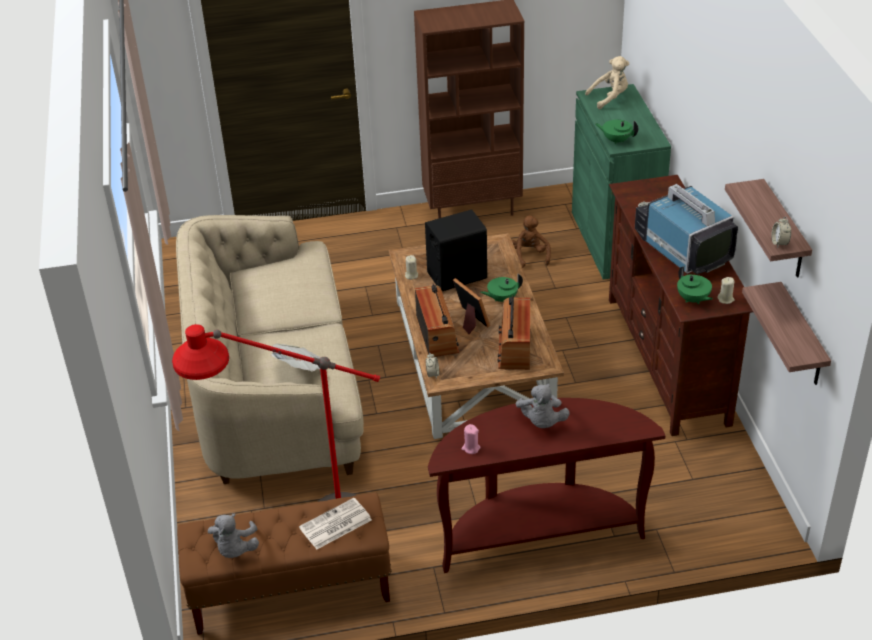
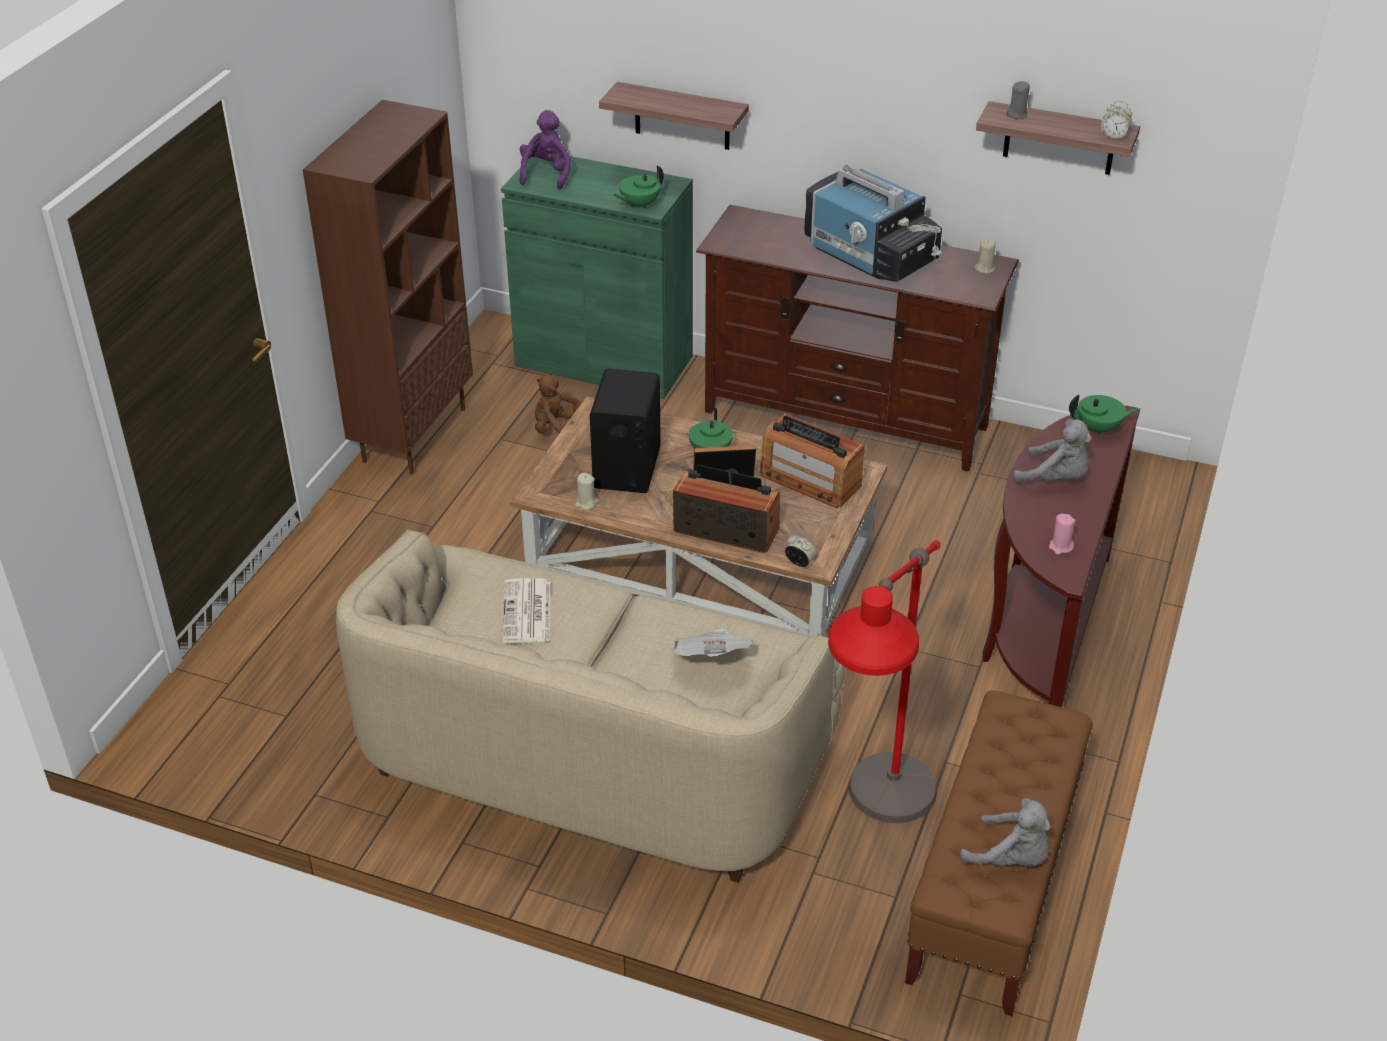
camera: 60 degrees left, 0 degrees up
newspaper [299,498,372,549] -> newspaper moved to [502,578,550,643]
beige plush toy [585,56,629,109] -> purple plush toy [519,110,571,190]
television [635,184,738,274] -> television turned 135 degrees counterclockwise [805,165,942,282]
green teapot [677,266,713,304] -> green teapot moved to [1069,395,1139,436]
shelf [742,282,831,385] -> shelf moved to [599,82,749,150]
none -> grey candle [1006,81,1030,119]

